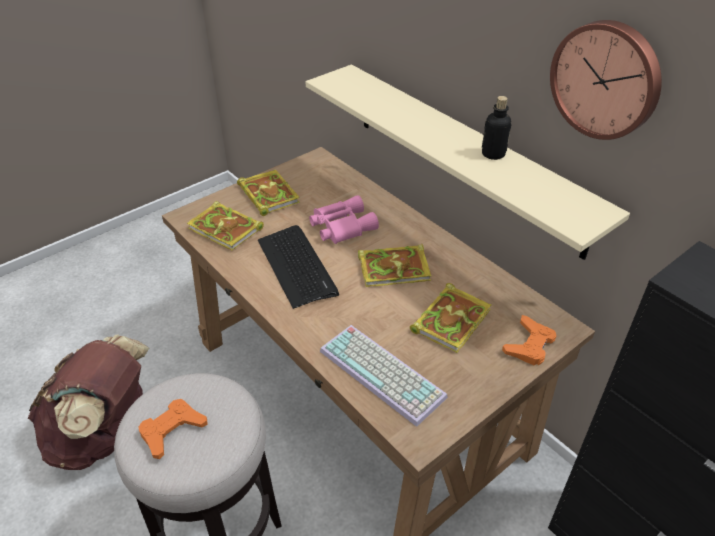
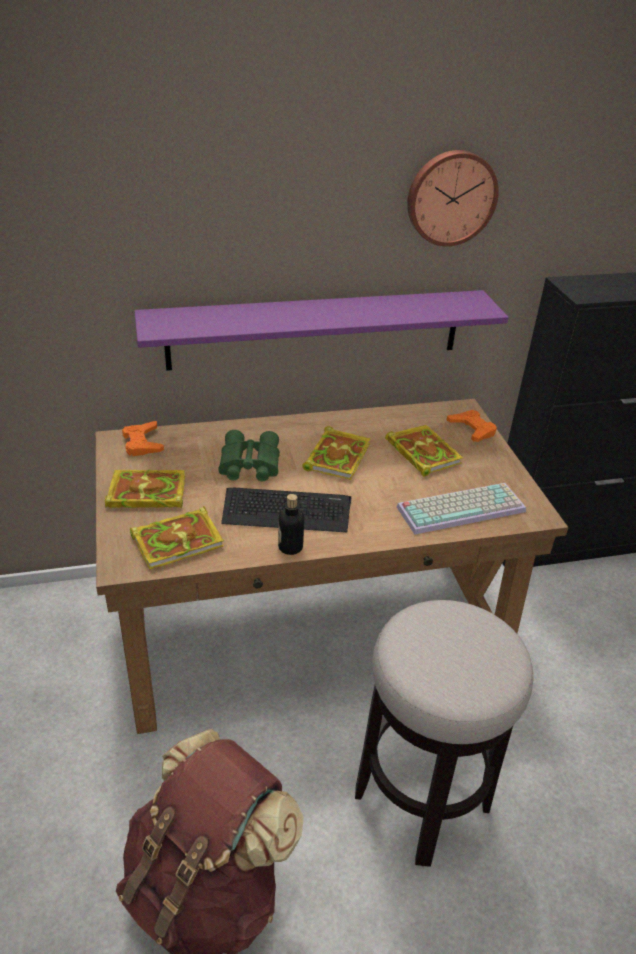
camera: 65 degrees left, 5 degrees down
orange game controller [138,399,208,459] -> orange game controller moved to [122,421,164,456]
beige shelf [306,64,630,260] -> purple shelf [134,290,509,371]
pink binoculars [309,195,379,244] -> green binoculars [218,430,280,481]
bottle [482,96,511,160] -> bottle moved to [278,494,304,555]

